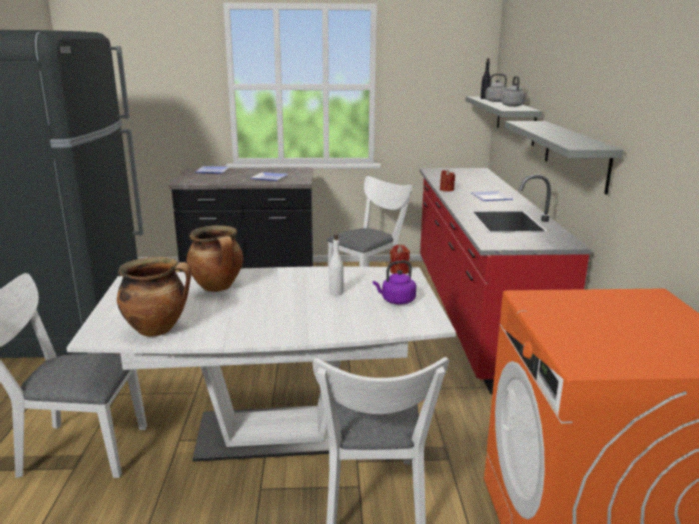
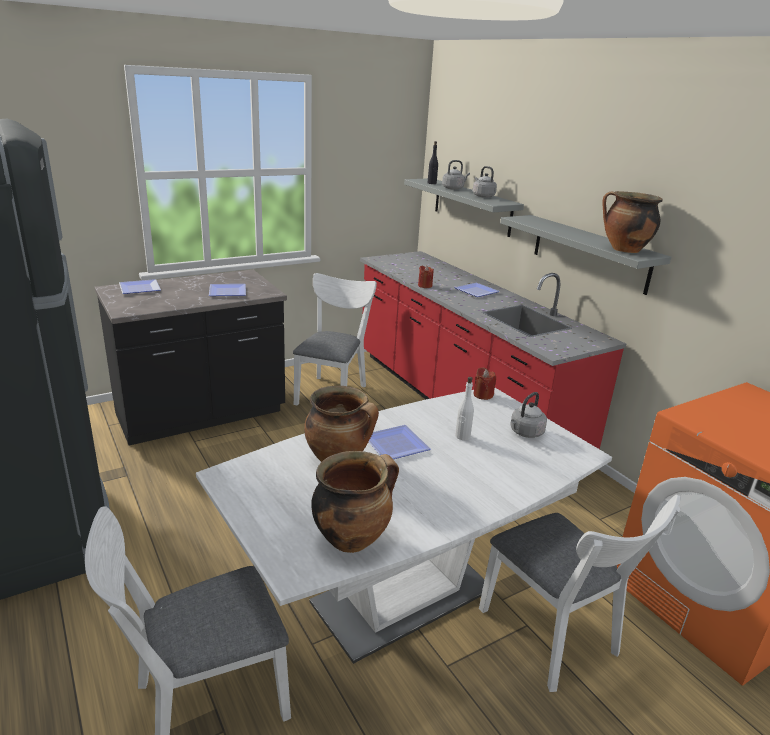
camera: 30 degrees left, 5 degrees up
purple kettle [373,260,416,305] -> grey kettle [510,392,547,438]
none -> plate [369,425,431,459]
none -> cooking pot [602,191,663,253]

